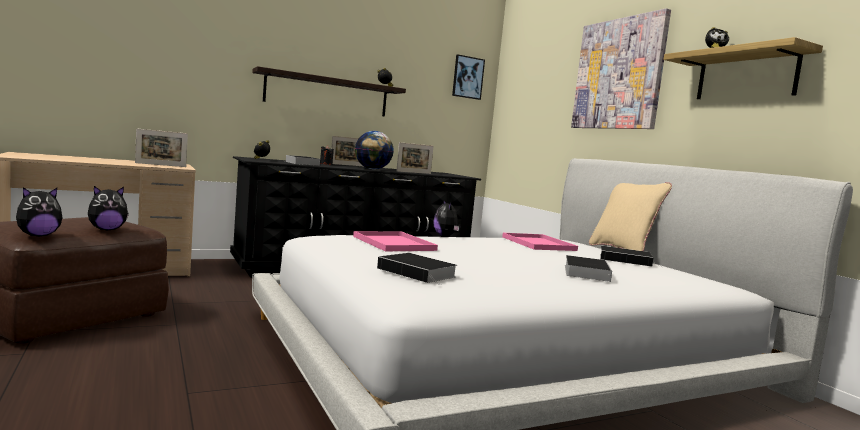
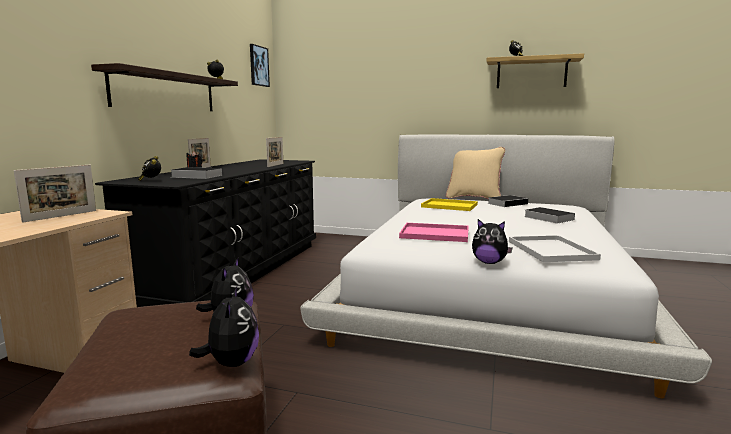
camera: 45 degrees left, 5 degrees up
globe [355,131,393,169] -> none
book [377,253,457,285] -> white tray [509,235,601,262]
plush toy [433,199,461,237] -> plush toy moved to [472,219,513,264]
pink tray [502,233,578,251] -> yellow tray [421,198,478,211]
picture [571,8,671,129] -> none

